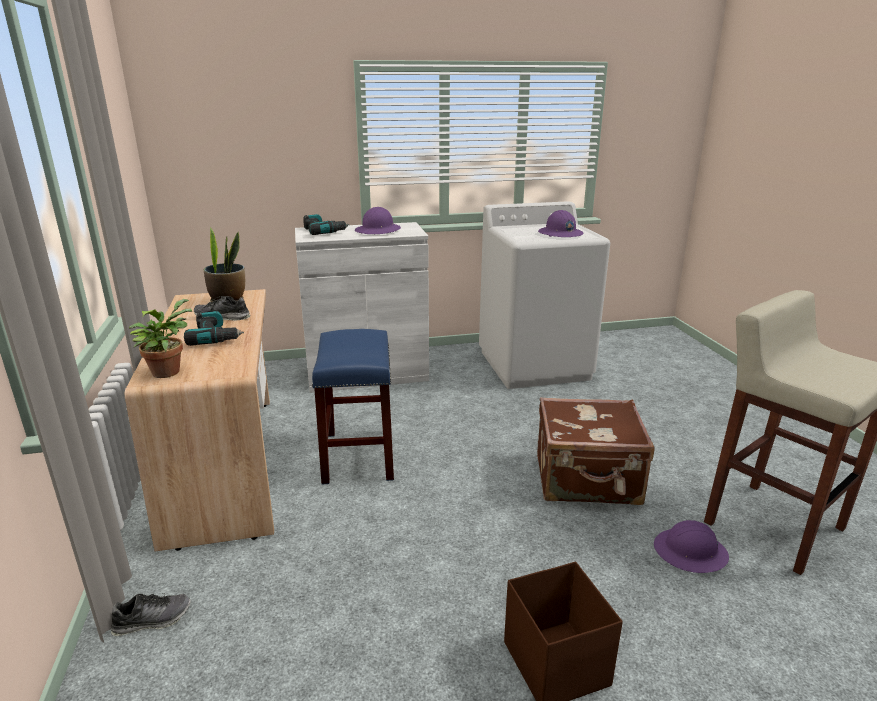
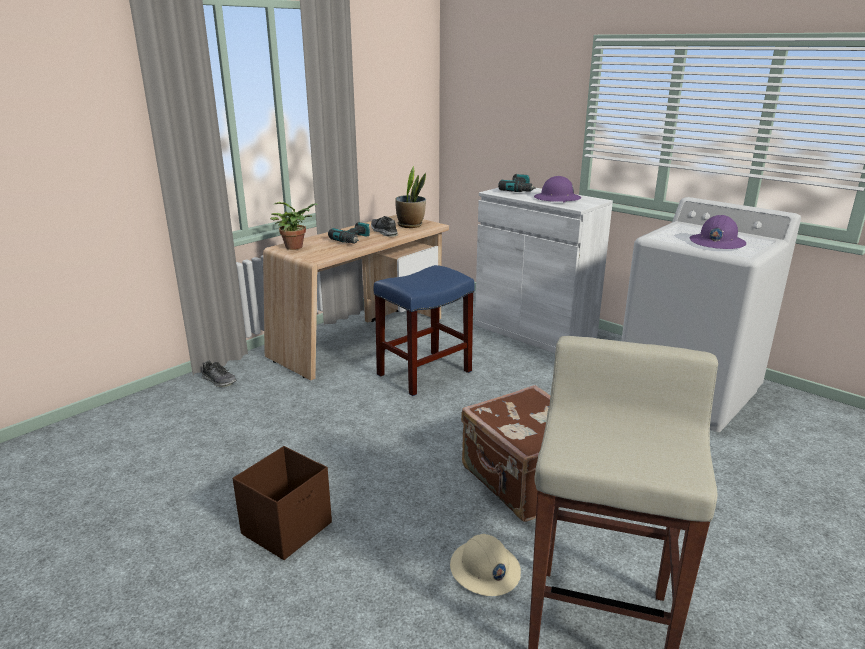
camera: 55 degrees right, 0 degrees up
purple hard hat [654,520,729,573] -> beige hard hat [450,534,521,596]

